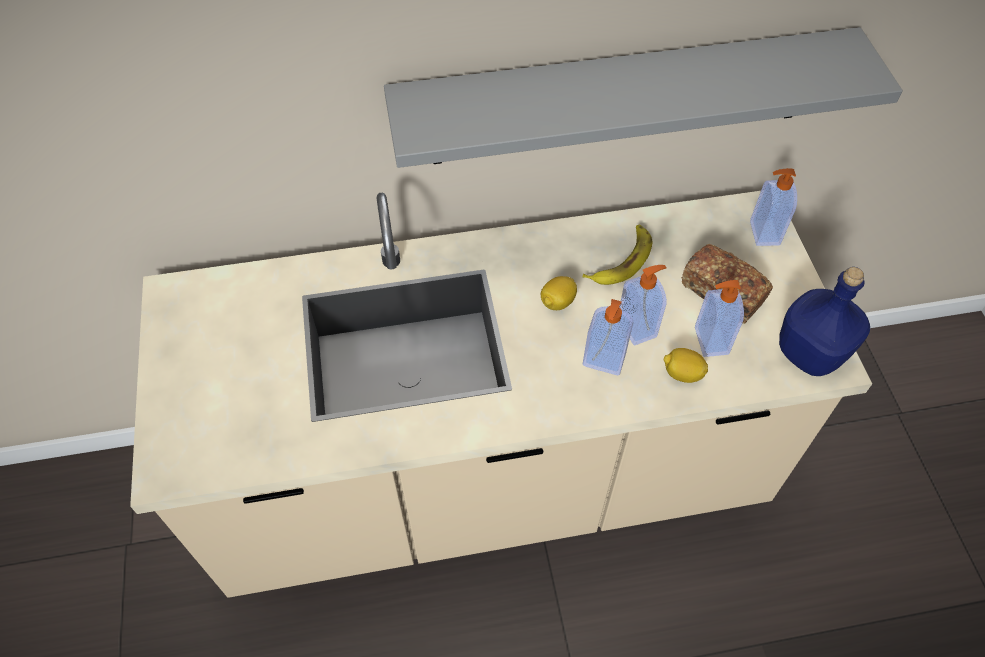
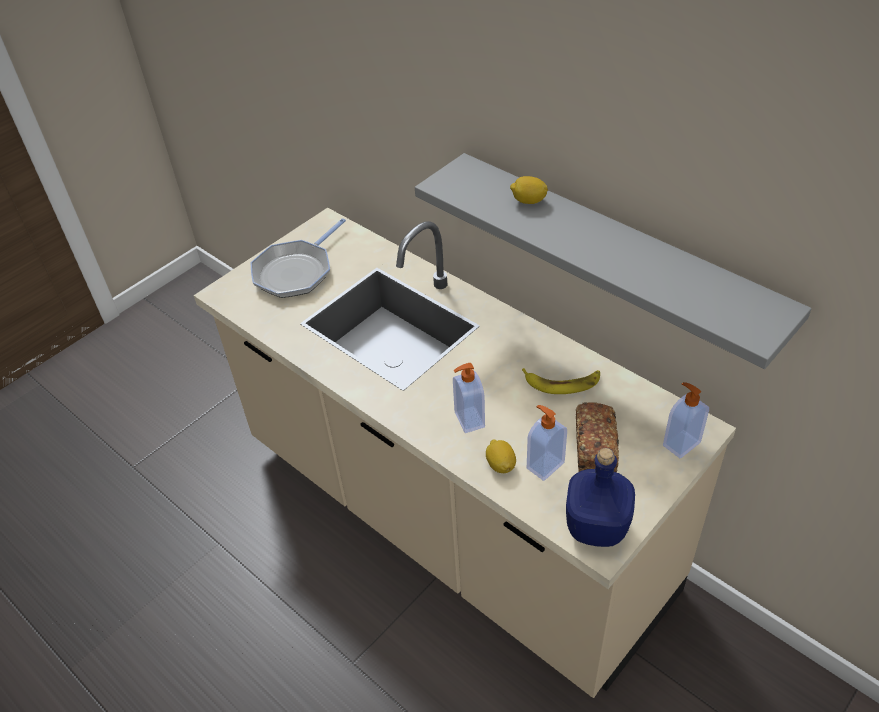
camera: 55 degrees right, 10 degrees down
lemon [541,276,577,310] -> lemon moved to [510,176,548,204]
soap dispenser [619,265,667,346] -> none
none -> frying pan [250,218,346,298]

